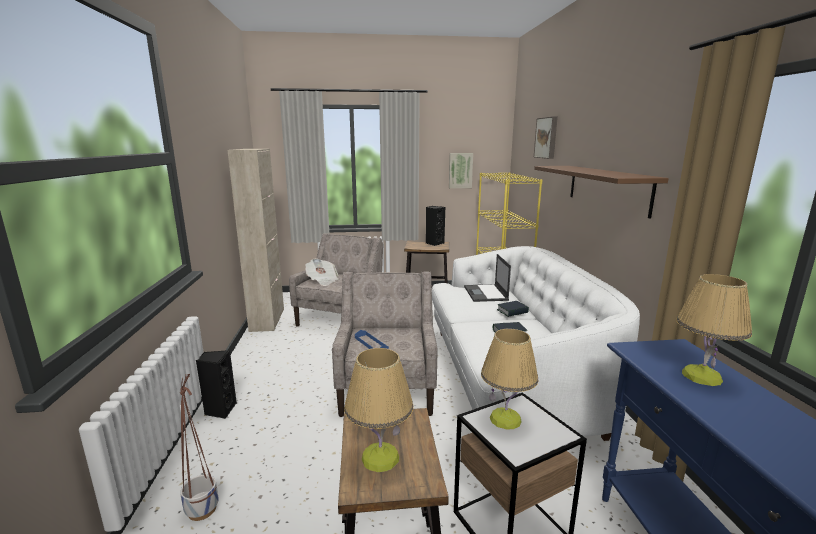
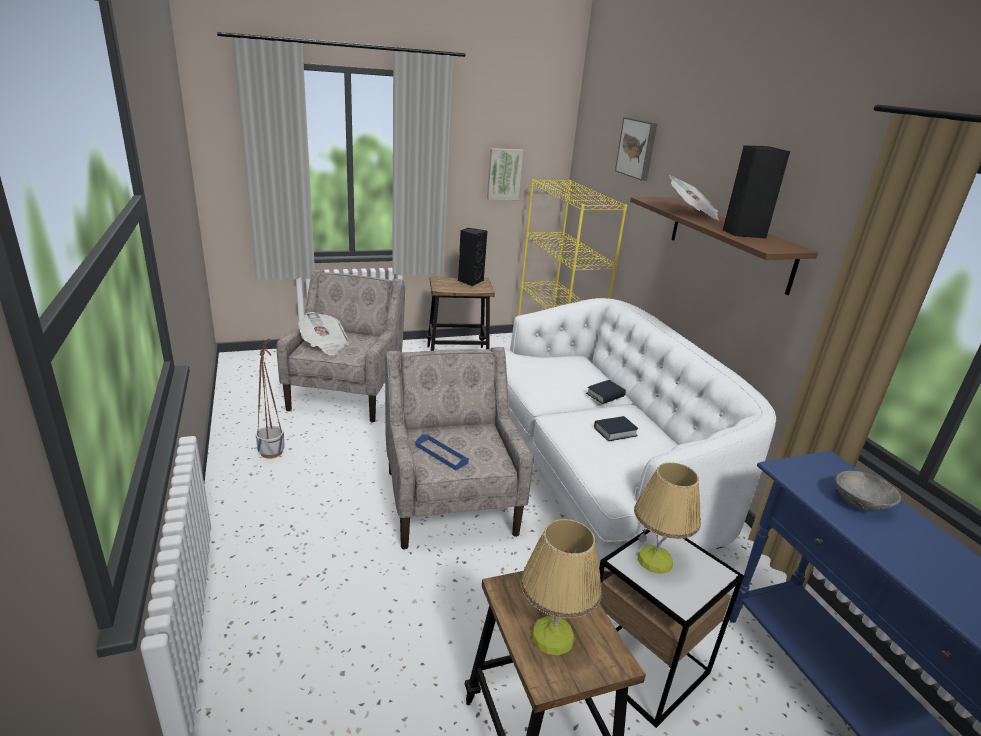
camera: 15 degrees left, 10 degrees up
planter [180,374,219,521] -> planter moved to [256,339,285,459]
black speaker [196,350,237,419] -> black speaker moved to [723,145,790,239]
beige cabinet [227,149,284,332] -> none
laptop [464,254,511,302] -> none
table lamp [676,274,752,386] -> grey bowl [836,471,901,511]
none -> newspaper [669,175,719,221]

